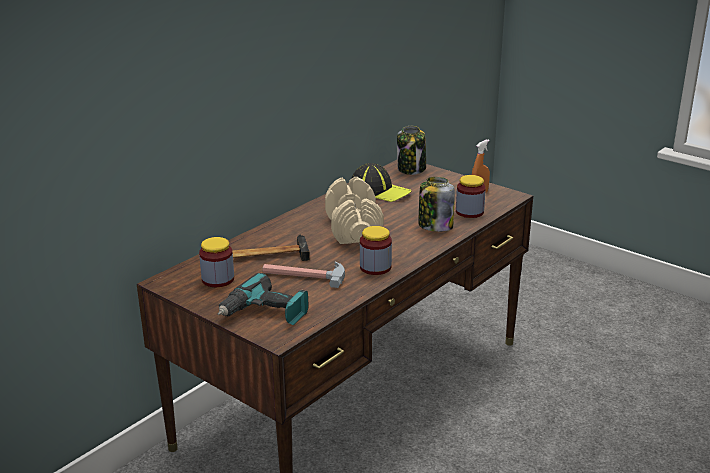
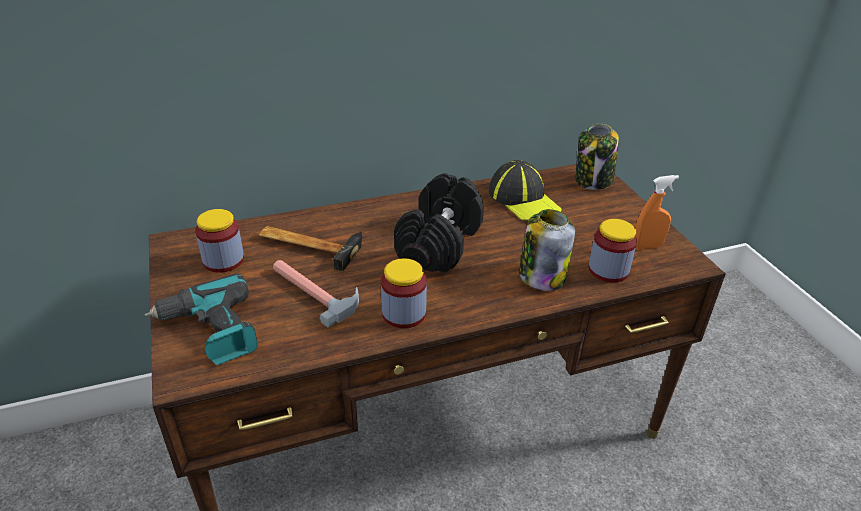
camera: 30 degrees right, 10 degrees up
beige dumbbell [325,177,384,244] -> black dumbbell [394,173,484,272]

